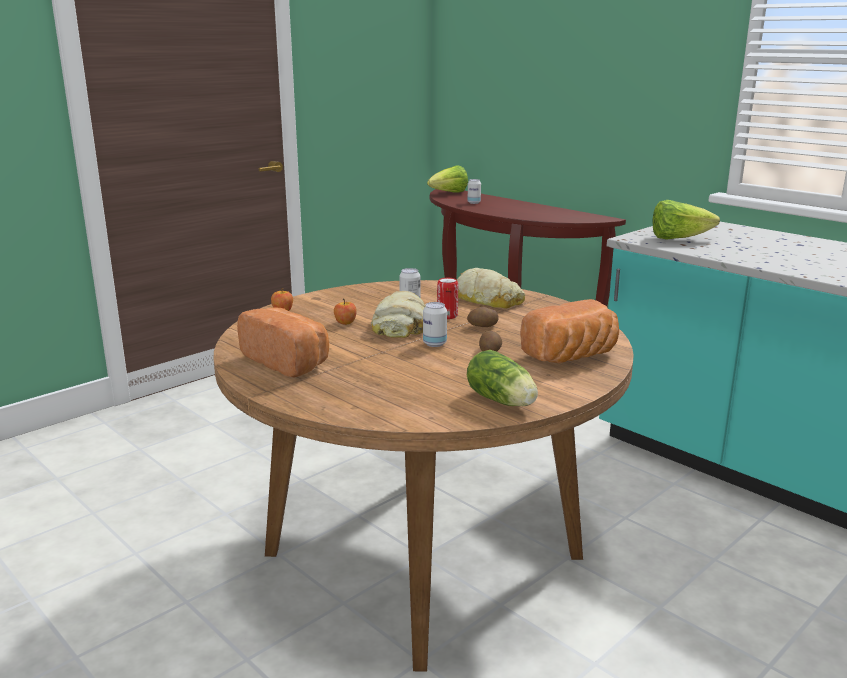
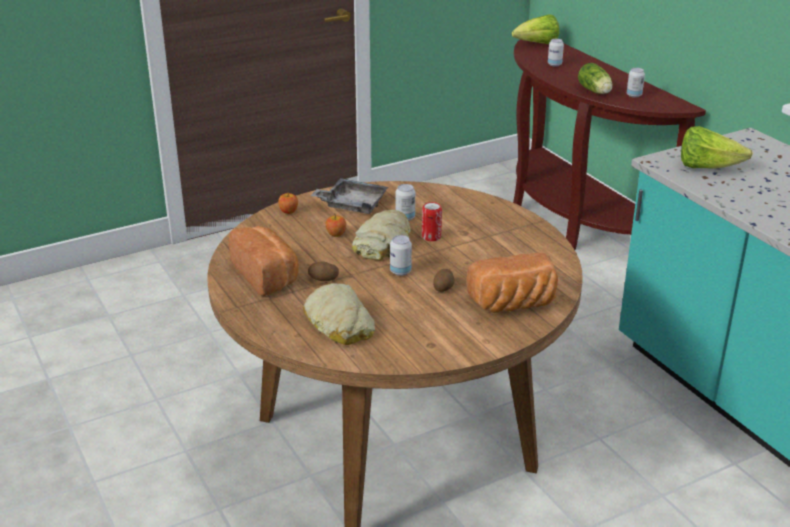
camera: 15 degrees right, 10 degrees up
bread [457,268,525,309] -> bread moved to [303,283,375,345]
potato [467,307,499,327] -> potato moved to [308,261,339,281]
lettuce [467,350,538,406] -> lettuce moved to [578,63,613,94]
none -> grey tray [310,178,388,214]
none -> can [627,68,645,98]

